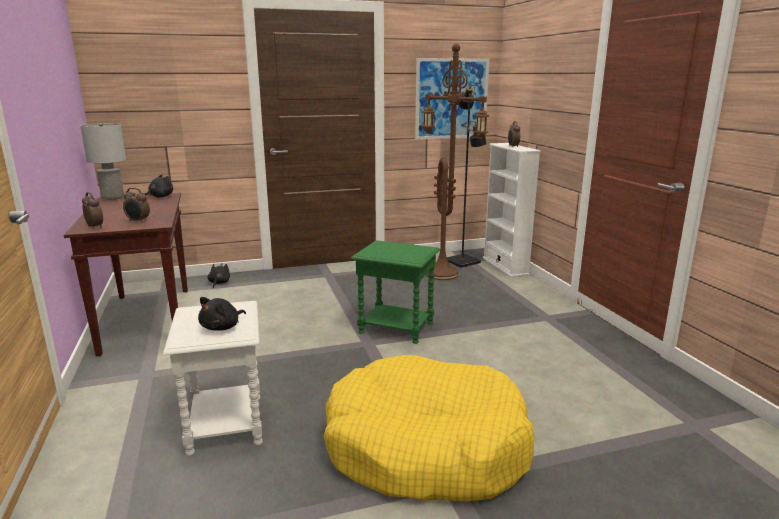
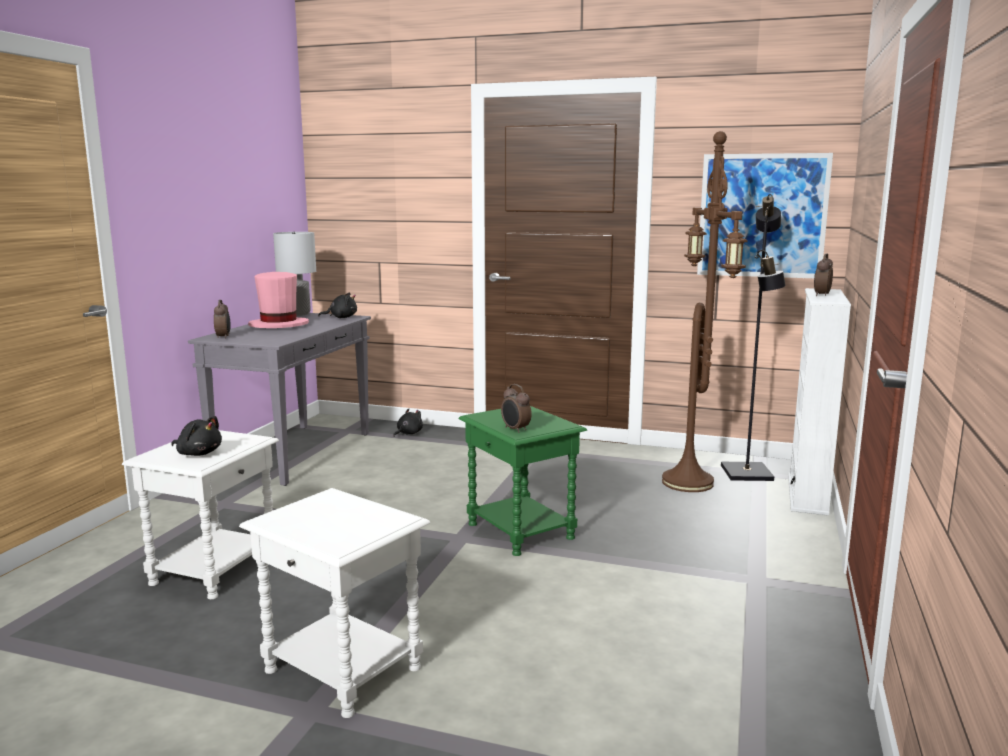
camera: 35 degrees right, 5 degrees down
brown console table [64,193,188,356] -> grey console table [188,313,371,486]
alarm clock [123,188,150,223] -> alarm clock moved to [501,384,532,433]
black plush toy [198,297,246,331] -> black plush toy turned 135 degrees counterclockwise [171,416,222,456]
yellow dog bed [324,355,535,501] -> white side table [239,488,430,718]
none -> pink hat [248,272,309,328]

